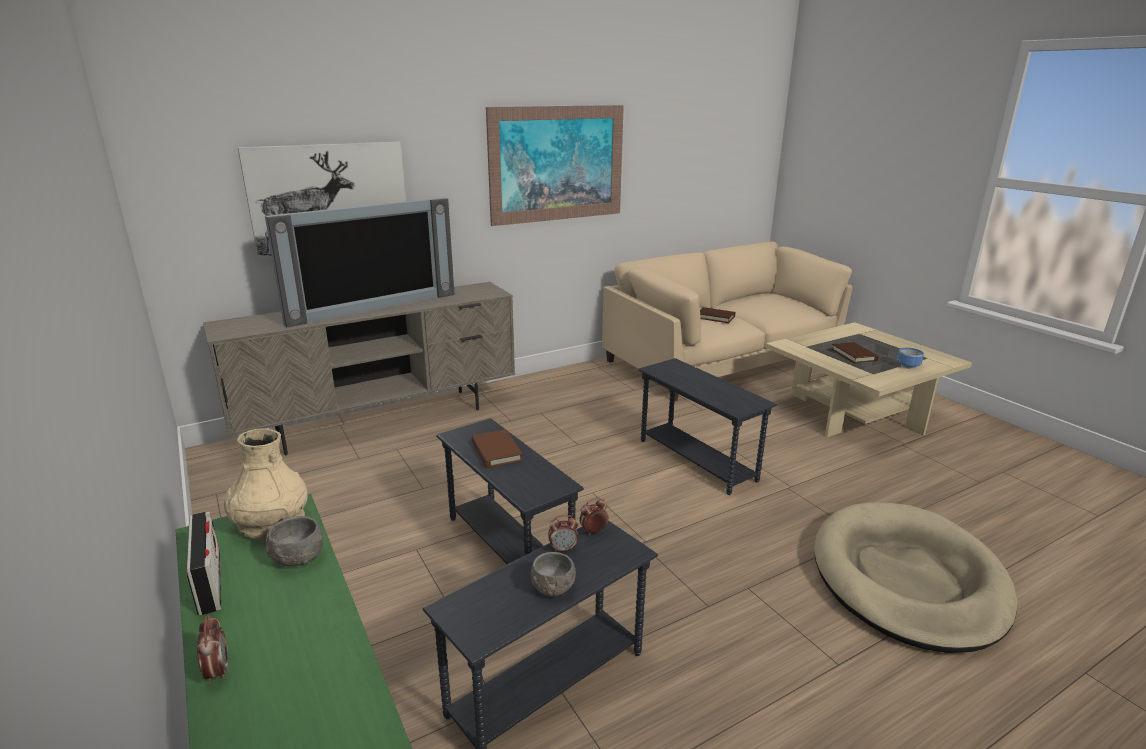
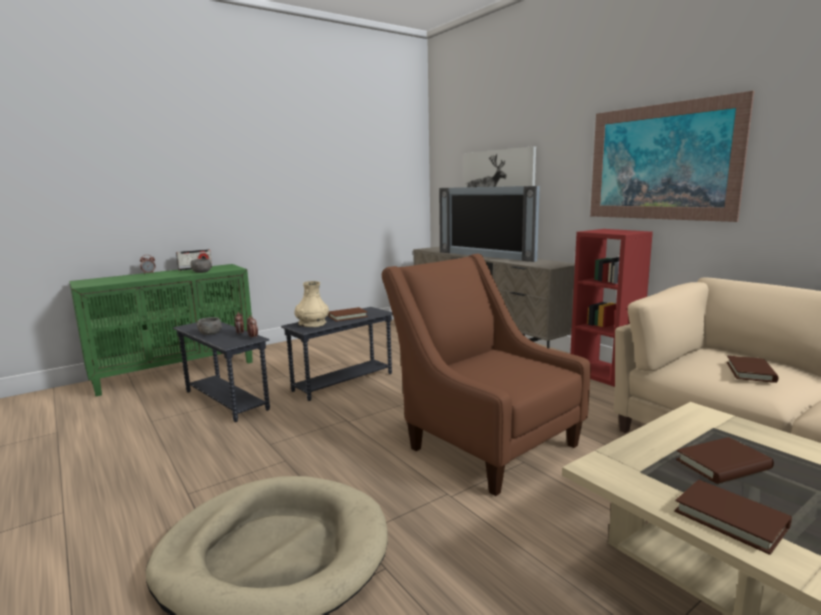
camera: 85 degrees right, 10 degrees down
beige vase [224,429,308,539] -> beige vase moved to [295,281,329,327]
grey side table [638,358,777,495] -> brown armchair [381,254,591,496]
bowl [897,347,924,369] -> brown book [674,480,792,555]
none -> red bookcase [570,229,653,387]

